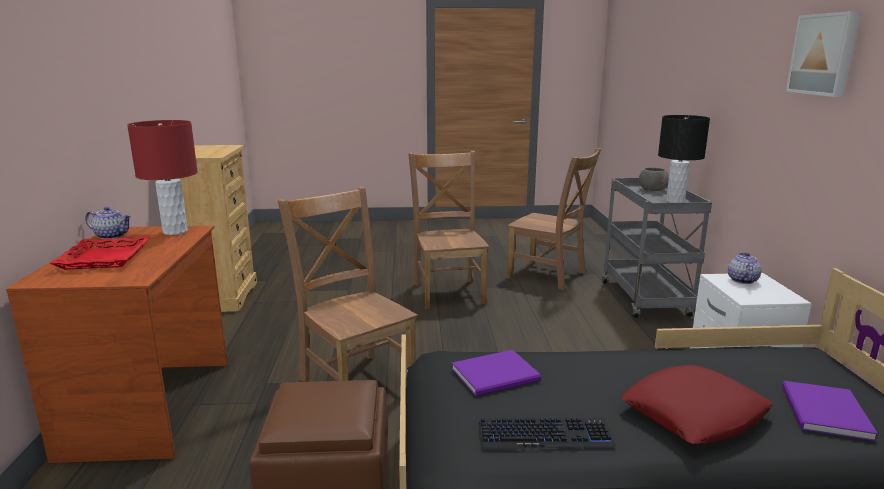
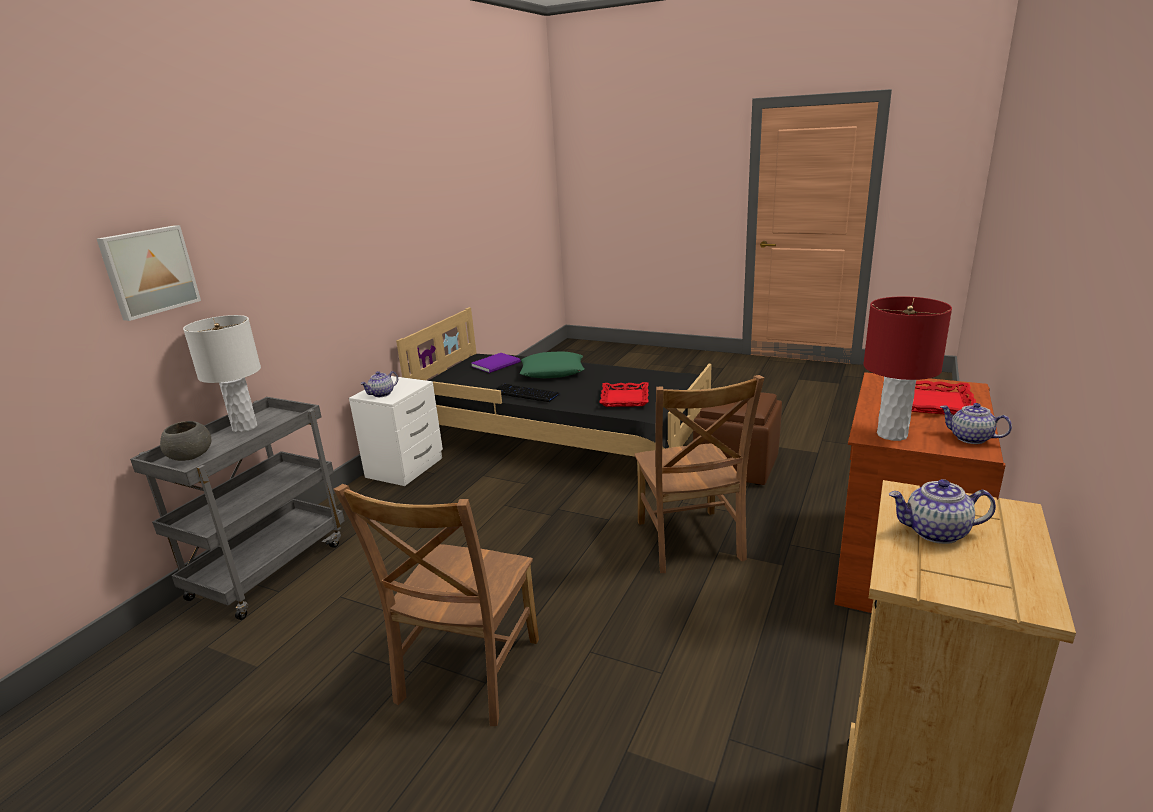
camera: 150 degrees left, 5 degrees up
purple book [452,350,541,396] -> red tray [599,382,649,407]
keyboard [479,418,616,449] -> keyboard moved to [495,383,559,402]
brown chair [507,148,601,290] -> none
red pillow [621,365,773,444] -> green pillow [520,351,585,378]
black table lamp [658,115,710,203] -> white table lamp [183,315,261,432]
picture [786,11,861,97] -> picture moved to [97,225,201,321]
none -> teapot [889,479,996,544]

